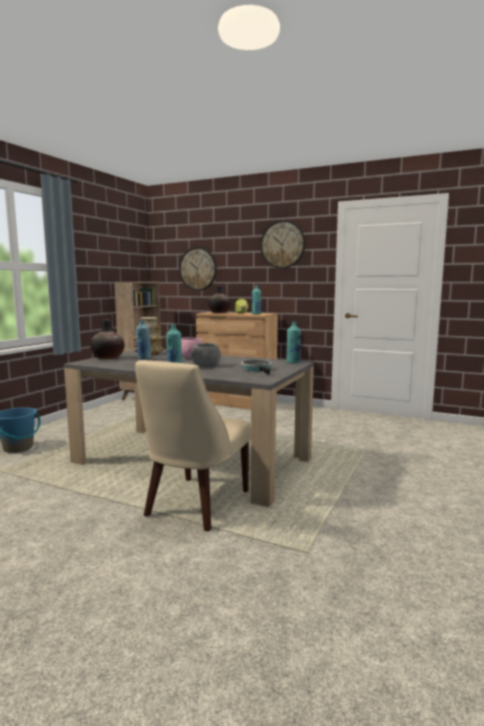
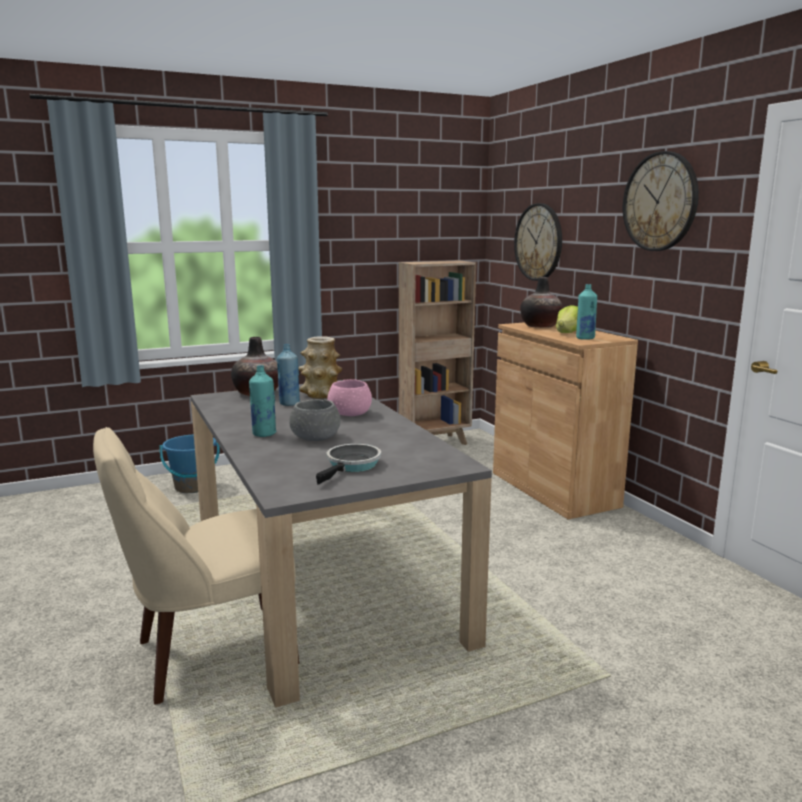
camera: 40 degrees right, 5 degrees up
turquoise bottle [286,321,301,363] -> none

